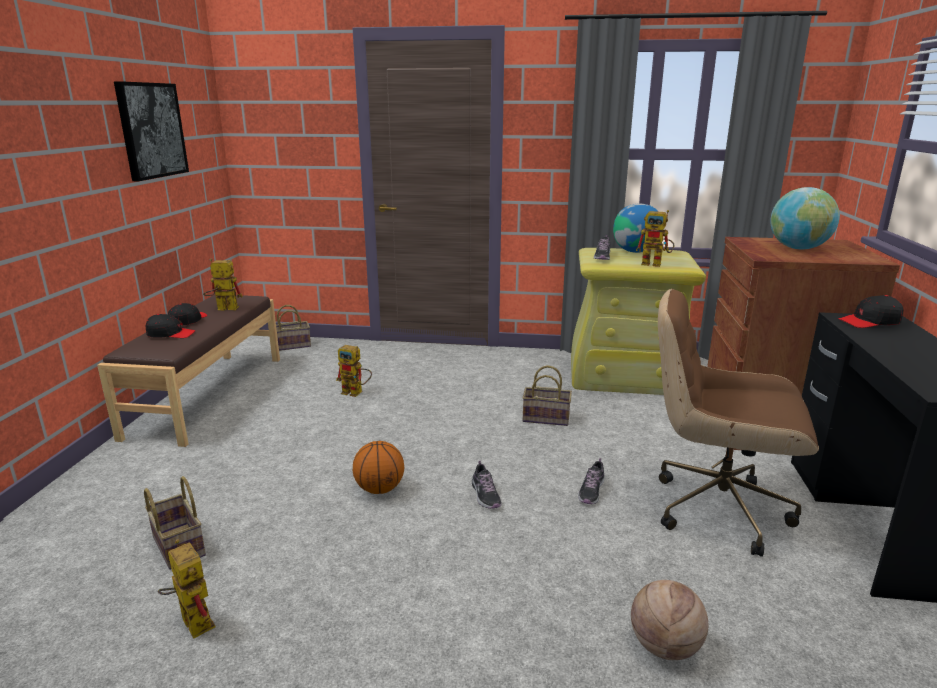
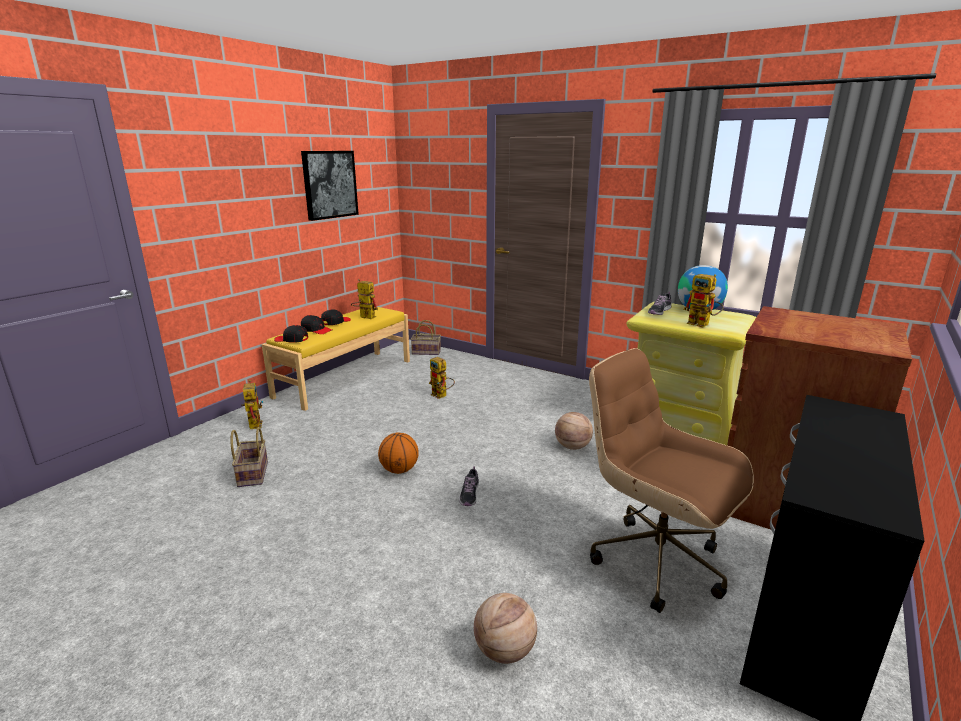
camera: 25 degrees right, 0 degrees up
brown bench [97,295,280,447] -> yellow bench [262,307,410,411]
toy robot [158,539,216,639] -> toy robot moved to [241,380,263,429]
basket [523,365,572,426] -> basketball [555,412,593,450]
shoe [578,458,604,504] -> none
globe [770,187,840,249] -> none
black cap [838,295,903,328] -> black cap moved to [274,325,308,343]

